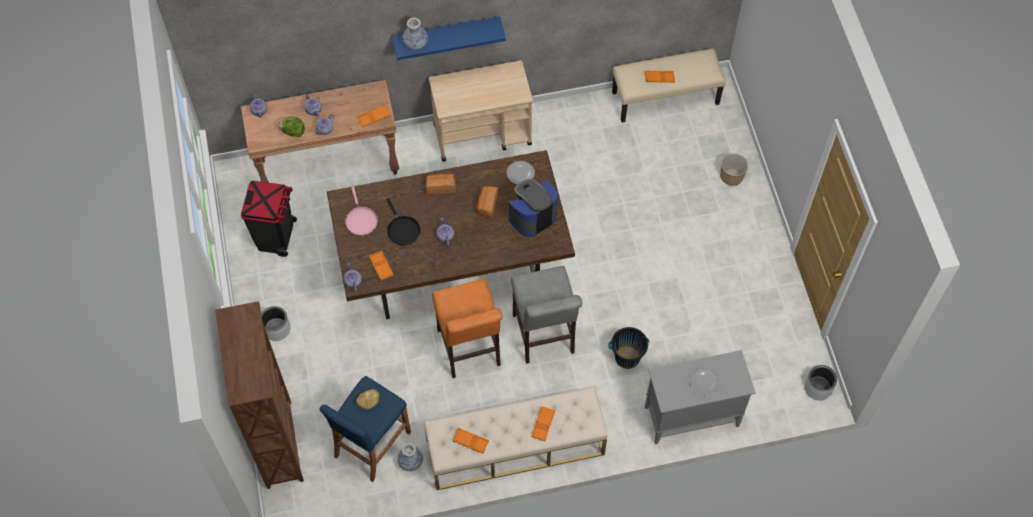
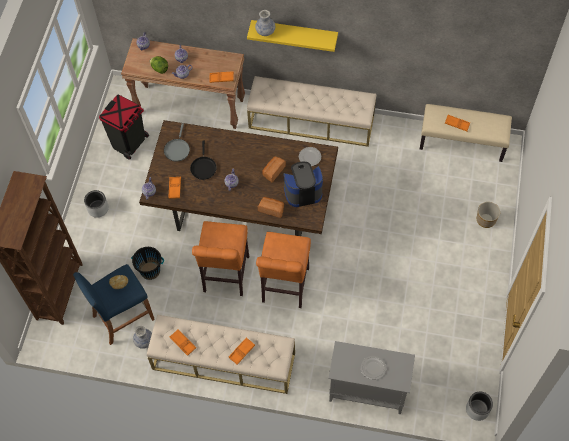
camera: 25 degrees right, 0 degrees up
pink frying pan [345,187,378,236] -> grey frying pan [164,123,190,162]
blue shelf [392,16,506,60] -> yellow shelf [247,20,338,52]
bread [426,173,456,195] -> bread moved to [258,197,284,218]
beige cart [429,60,533,162] -> beige bench [247,76,376,147]
grey stool [511,266,582,364] -> orange stool [256,232,311,308]
black bucket [608,327,650,369] -> black bucket moved to [131,247,164,280]

